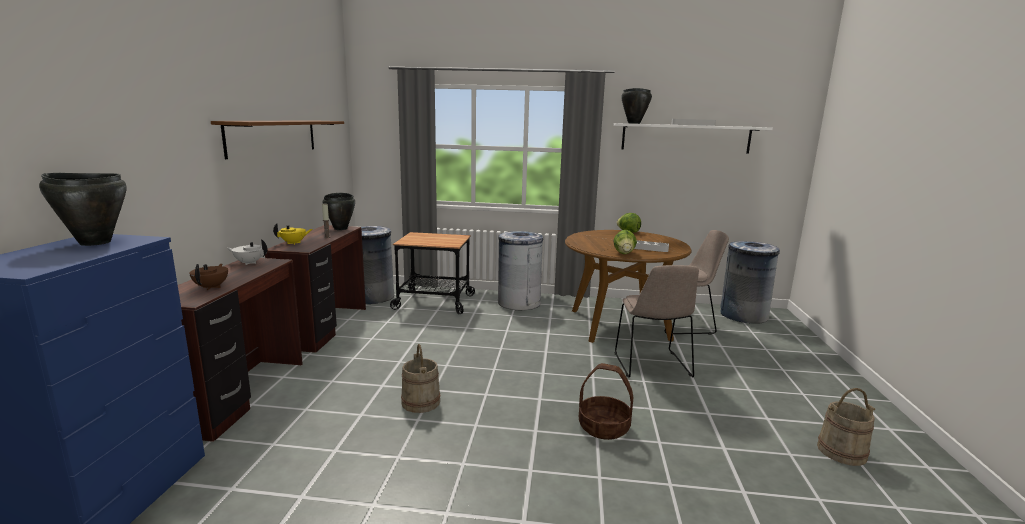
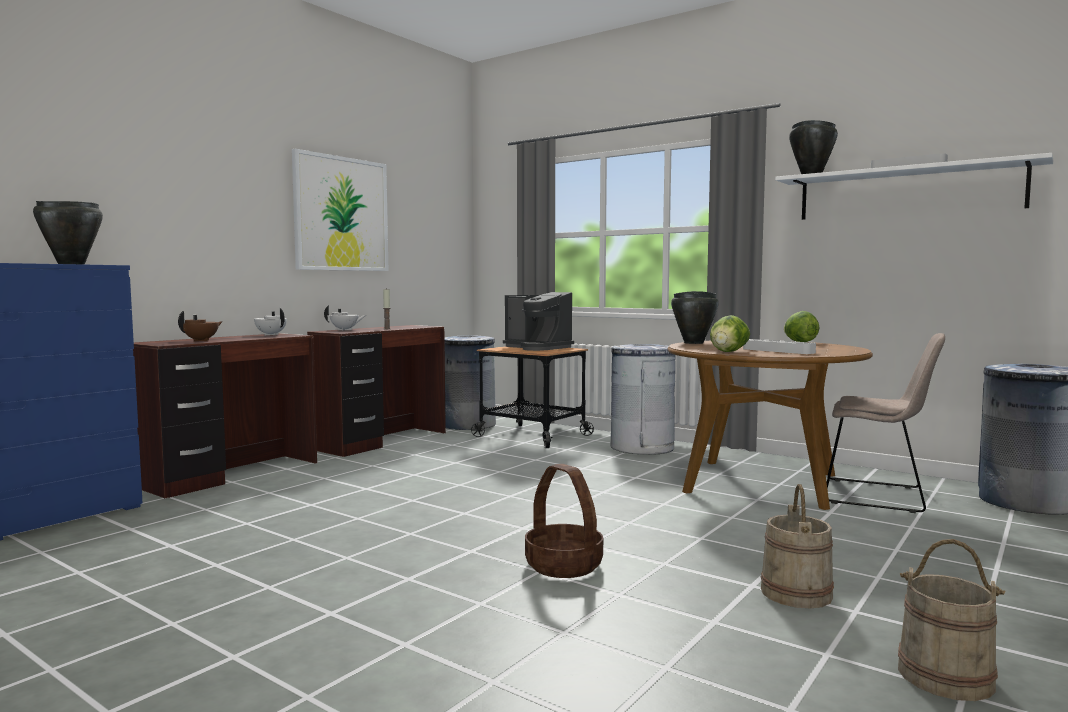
camera: 30 degrees right, 10 degrees down
brown shelf [211,120,344,159] -> picture [292,149,388,271]
yellow teapot [273,223,312,245] -> white teapot [324,305,366,331]
black cooking pot [322,193,355,230] -> black cooking pot moved to [671,291,719,344]
beige bucket [401,344,441,413] -> beige bucket moved to [761,484,834,608]
beige chair [615,265,699,378] -> none
none -> coffee machine [503,292,574,351]

